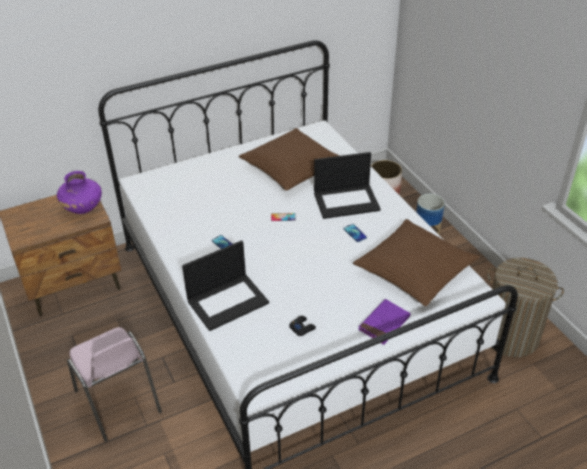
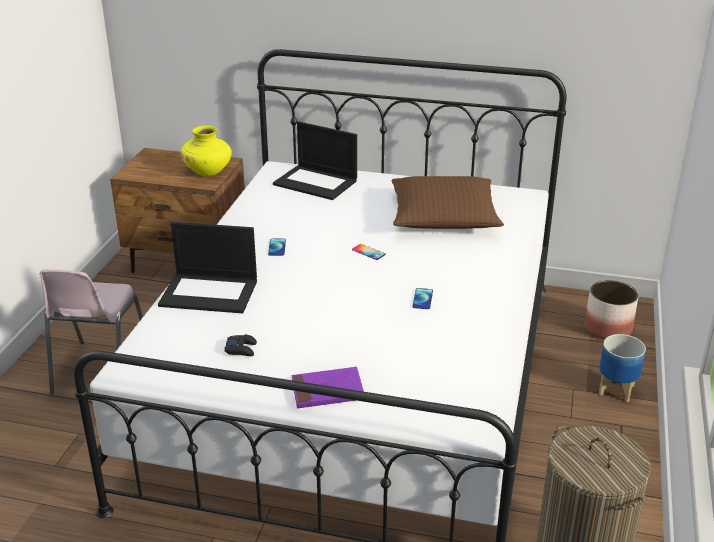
camera: 40 degrees right, 10 degrees down
purple vase [57,171,102,214] -> yellow vase [181,126,232,176]
laptop [314,152,381,219] -> laptop moved to [273,121,357,200]
brown pillow [353,219,480,306] -> none

